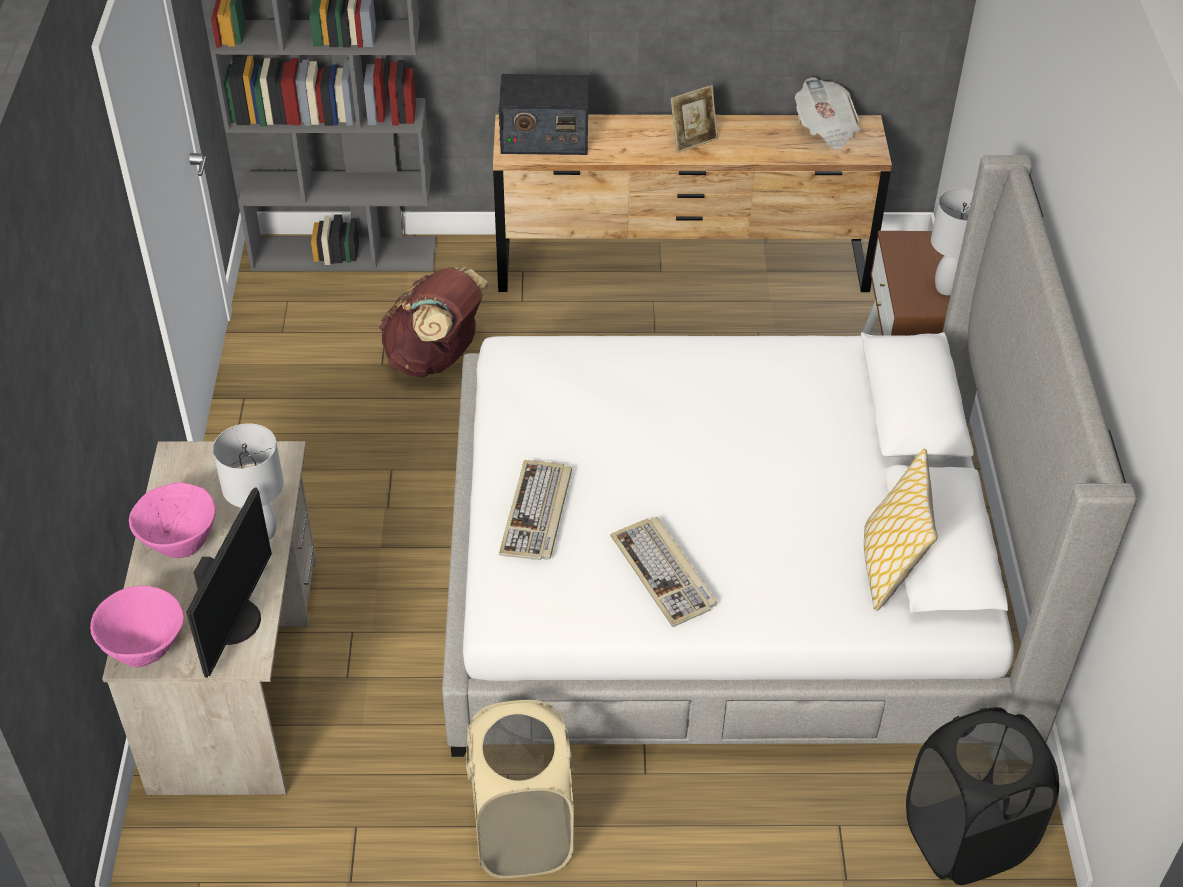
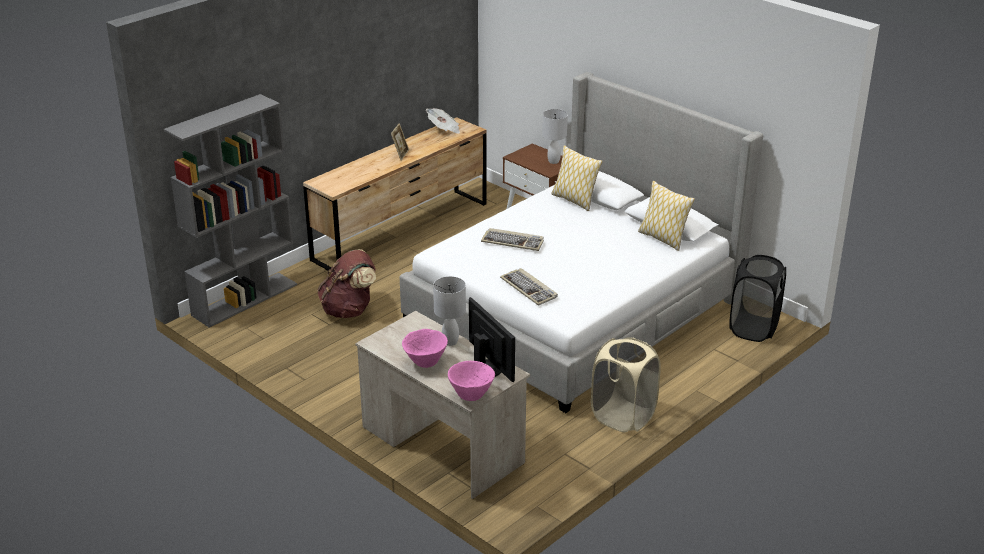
camera: 45 degrees left, 15 degrees down
radio [498,74,589,155] -> none
keyboard [611,517,717,627] -> keyboard moved to [481,228,544,251]
none -> pillow [551,145,603,211]

